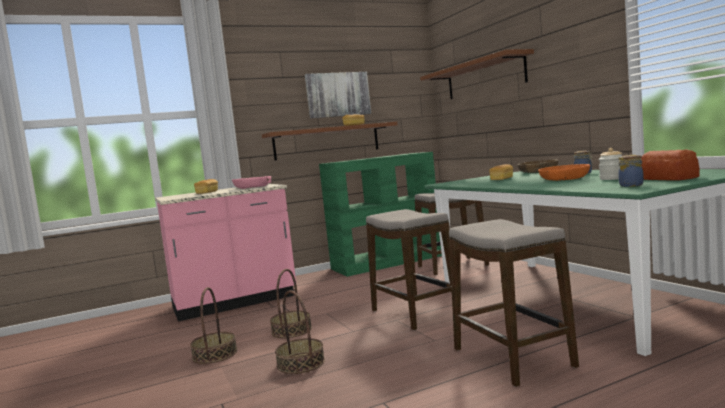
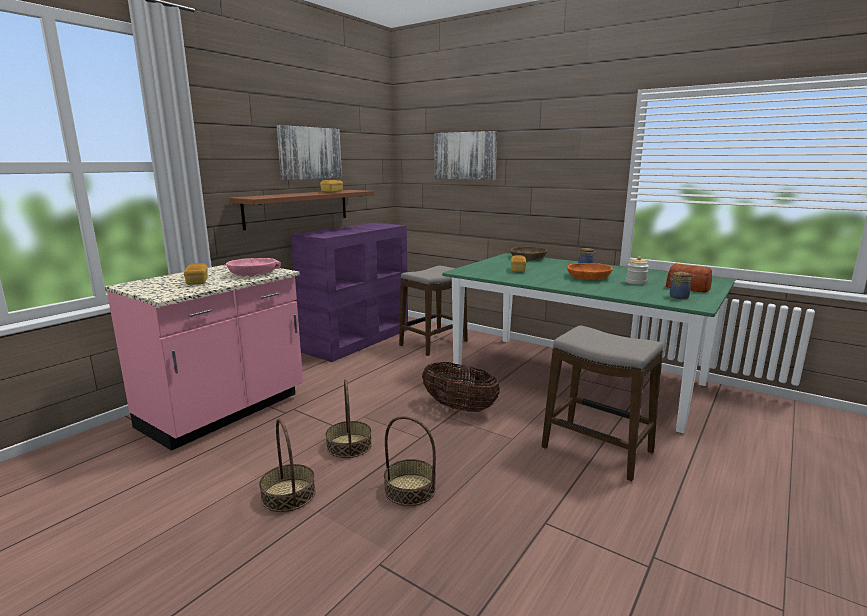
camera: 30 degrees left, 10 degrees up
green bookcase [319,152,442,277] -> purple bookcase [291,223,408,362]
stool [366,209,452,330] -> basket [422,362,500,412]
brown shelf [420,49,534,99] -> picture [434,131,497,180]

